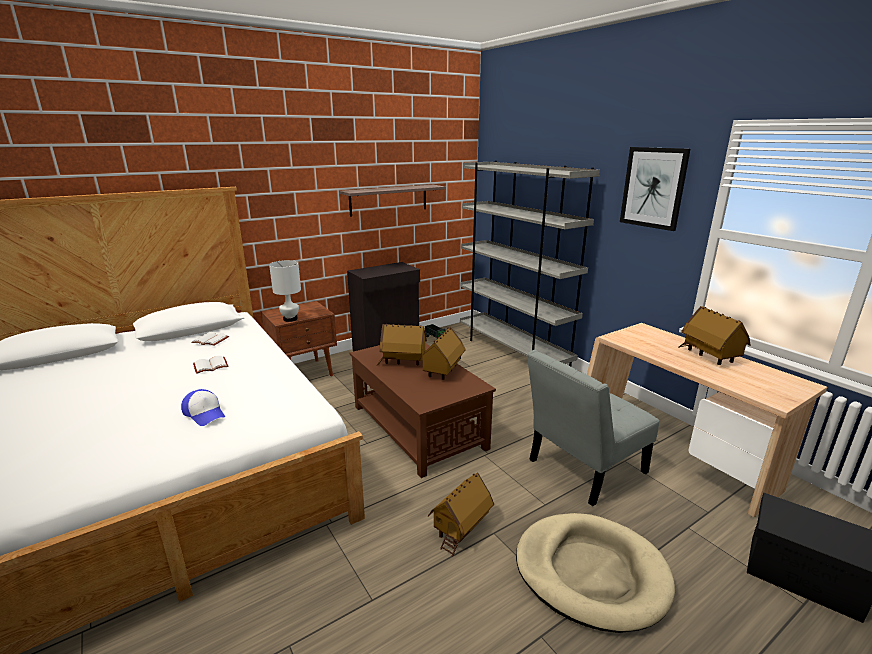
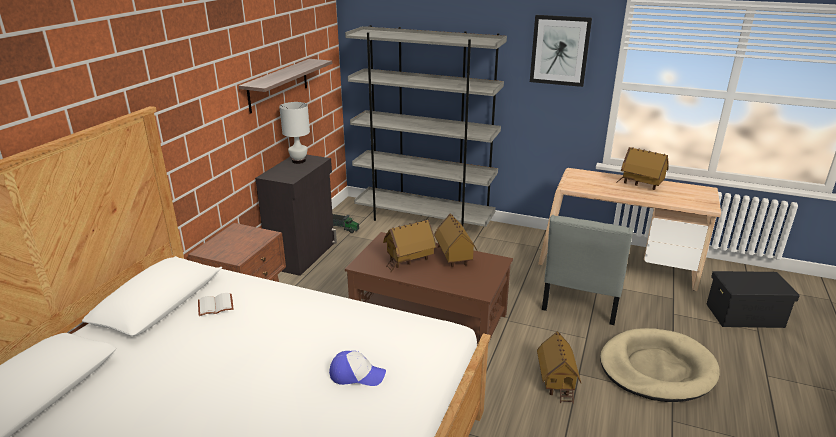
camera: 35 degrees left, 5 degrees up
white book [193,356,228,374] -> none
white table lamp [269,260,301,322] -> white table lamp moved to [279,102,310,164]

